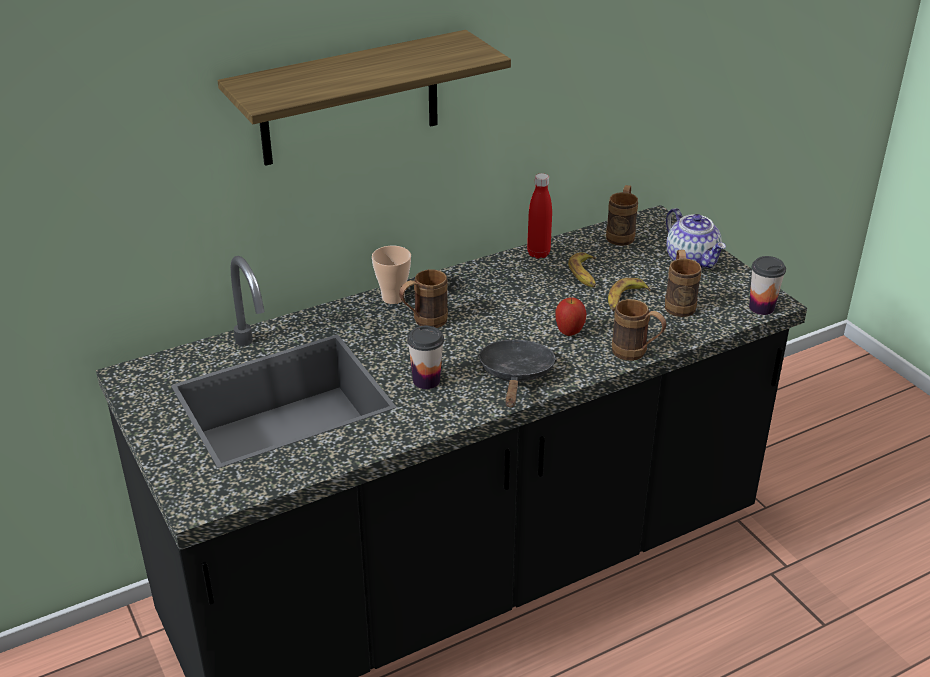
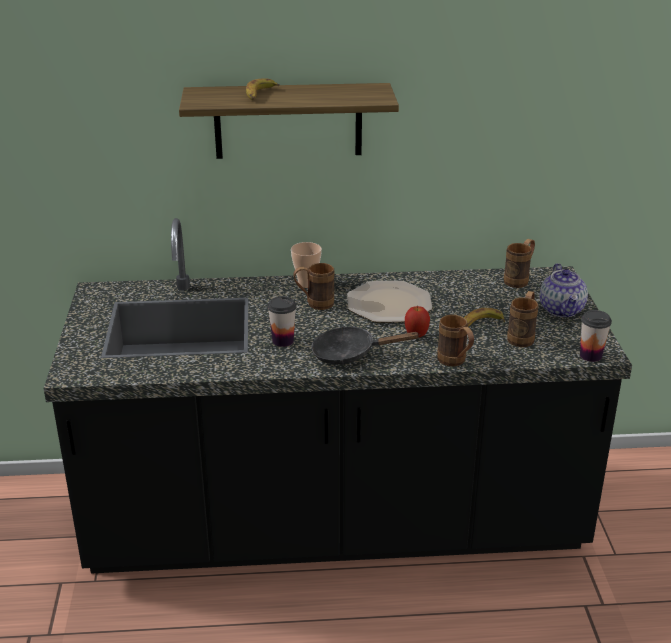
camera: 25 degrees right, 5 degrees down
black frying pan [478,340,557,407] -> black frying pan turned 120 degrees counterclockwise [311,326,420,365]
red bottle [527,173,552,259] -> none
banana [568,252,596,287] -> banana moved to [246,78,280,100]
none -> plate [347,281,432,323]

